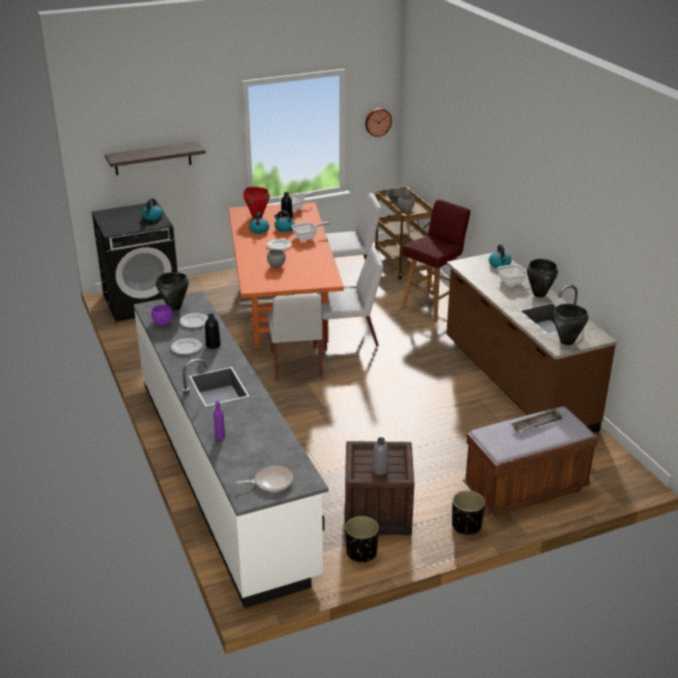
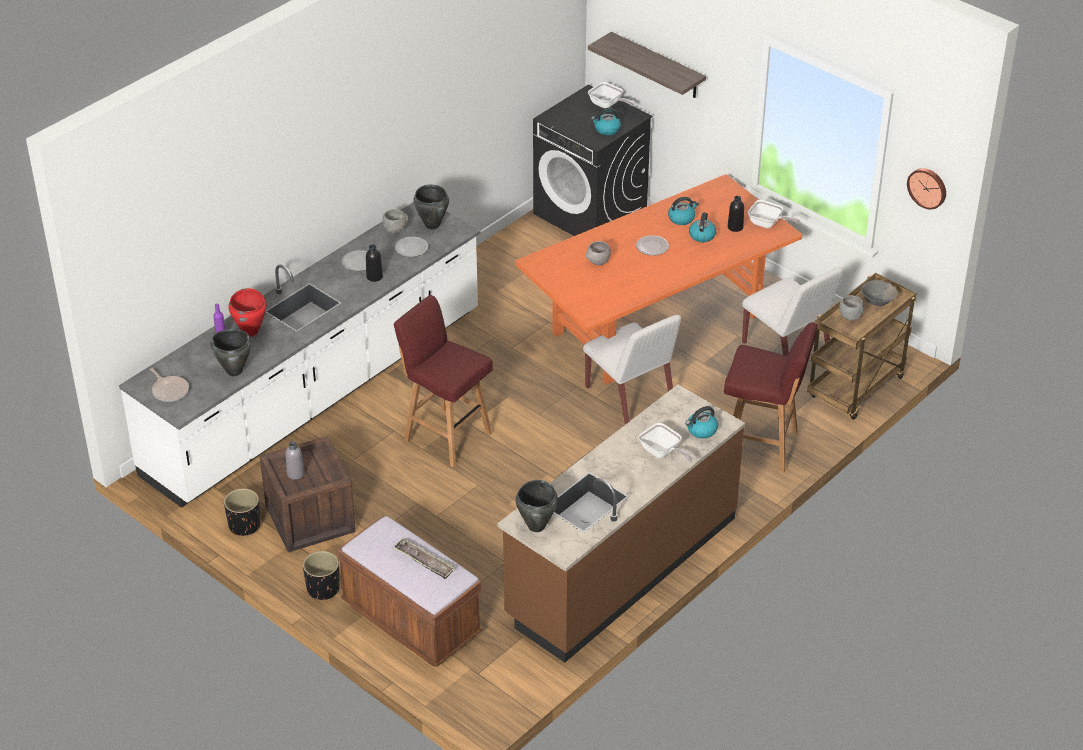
camera: 65 degrees right, 10 degrees up
purple bowl [151,305,173,326] -> grey bowl [382,209,408,233]
red cooking pot [243,187,270,218] -> red cooking pot moved to [228,288,267,337]
white chair [268,294,323,381] -> none
frying pan [291,222,330,241] -> frying pan moved to [588,82,634,108]
black cooking pot [527,259,558,297] -> black cooking pot moved to [210,329,252,376]
none -> red stool [394,295,493,467]

